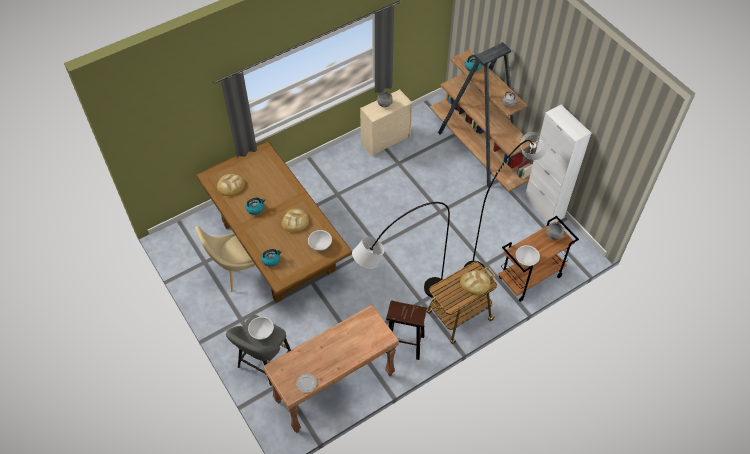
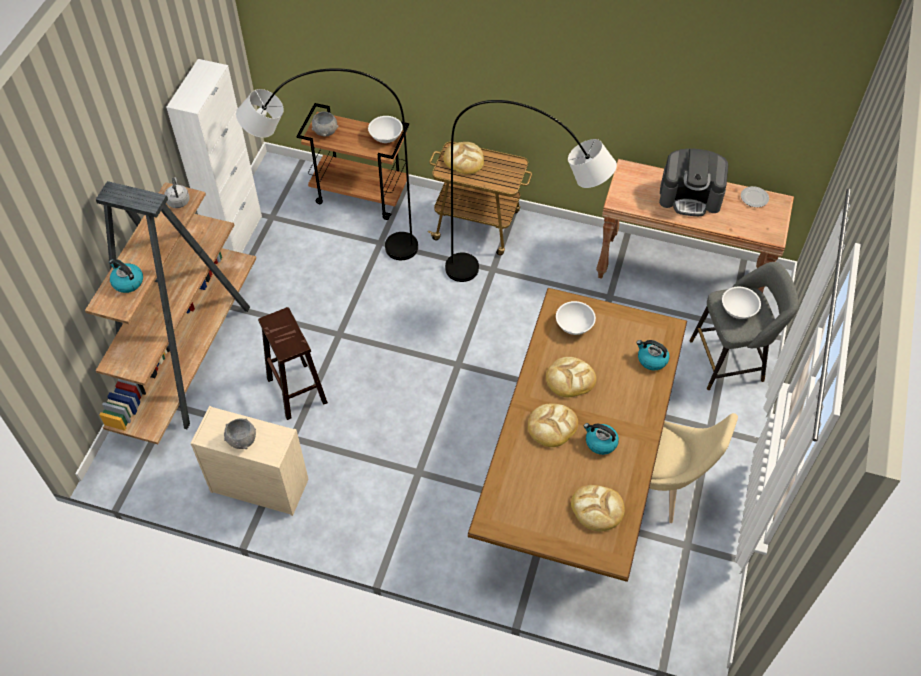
camera: 130 degrees left, 0 degrees up
brown stool [386,301,427,360] -> brown stool moved to [258,307,328,420]
none -> bread [528,403,578,447]
none -> coffee machine [659,148,728,216]

